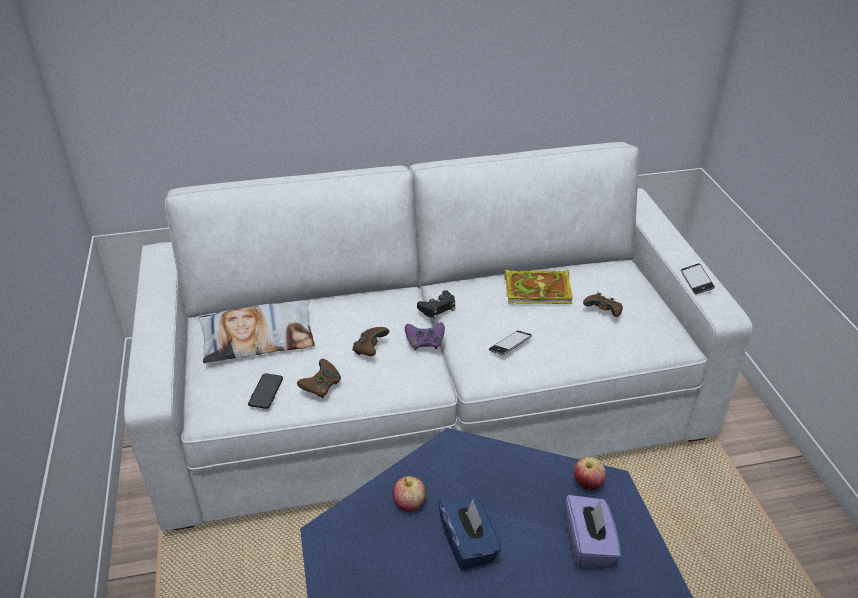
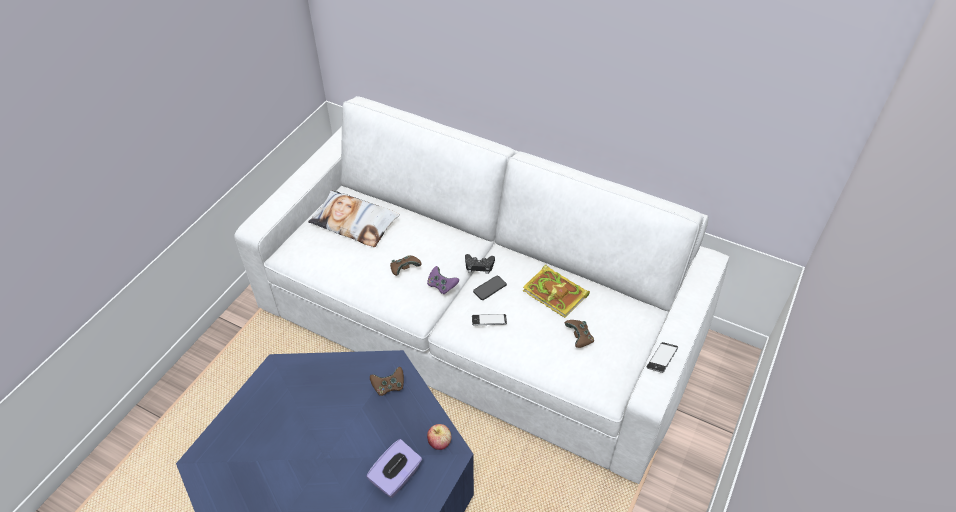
camera: 40 degrees right, 10 degrees up
phone [248,374,283,409] -> phone moved to [473,275,507,300]
brown game controller [297,359,341,398] -> brown game controller moved to [370,367,404,396]
apple [393,476,426,512] -> none
blue tissue box [439,497,501,570] -> none

